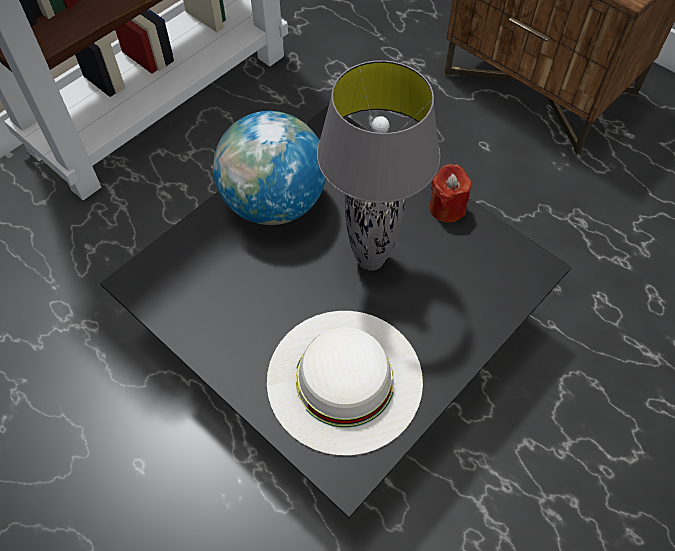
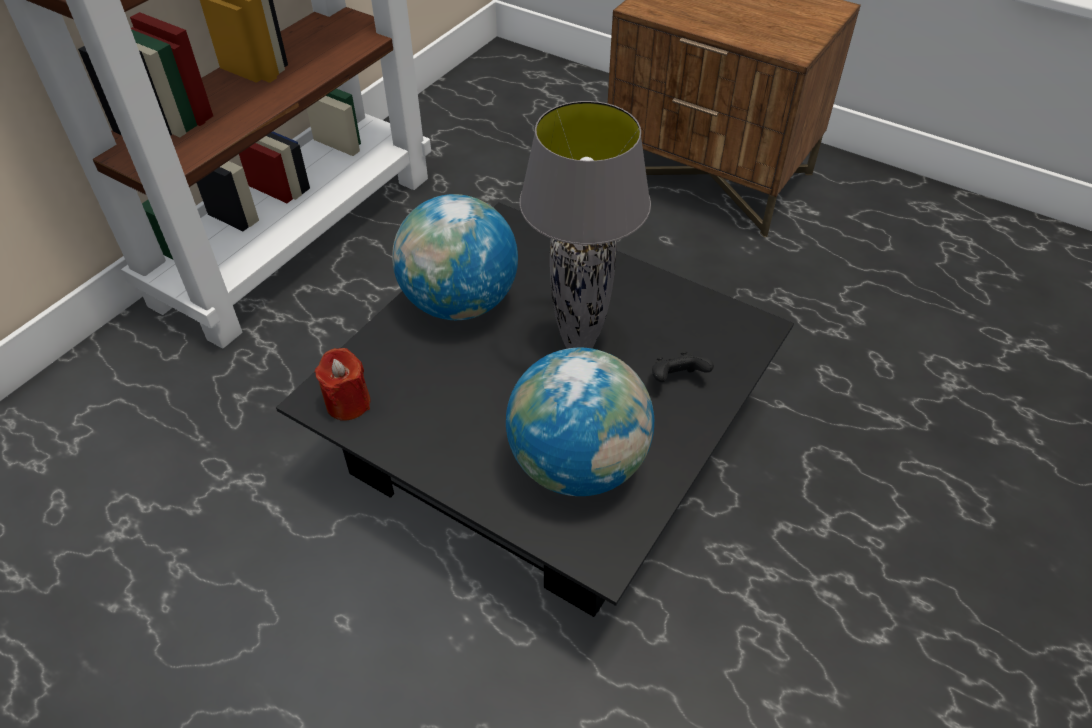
camera: 10 degrees left, 10 degrees down
white hat [267,311,423,456] -> globe [506,348,654,496]
red candle [430,164,471,223] -> red candle moved to [315,348,370,421]
none -> black game controller [652,352,714,382]

